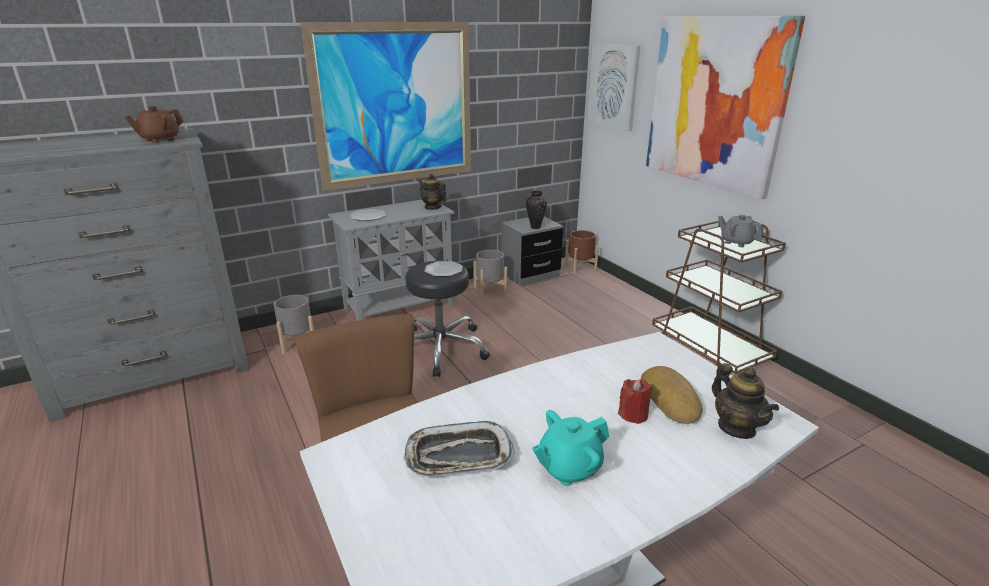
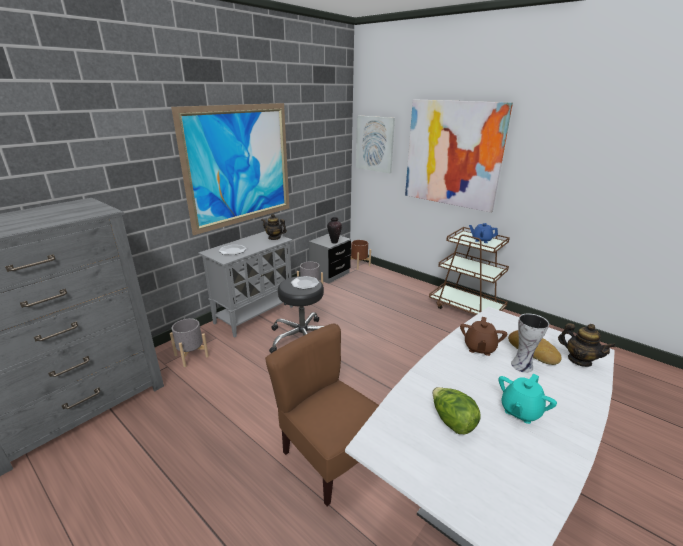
camera: 20 degrees left, 0 degrees up
brown teapot [125,106,183,143] -> brown teapot moved to [460,317,507,356]
tray [404,421,515,477] -> lettuce [433,387,481,434]
red candle [618,379,652,424] -> vase [511,313,549,373]
grey teapot [718,215,763,247] -> blue teapot [469,223,498,243]

